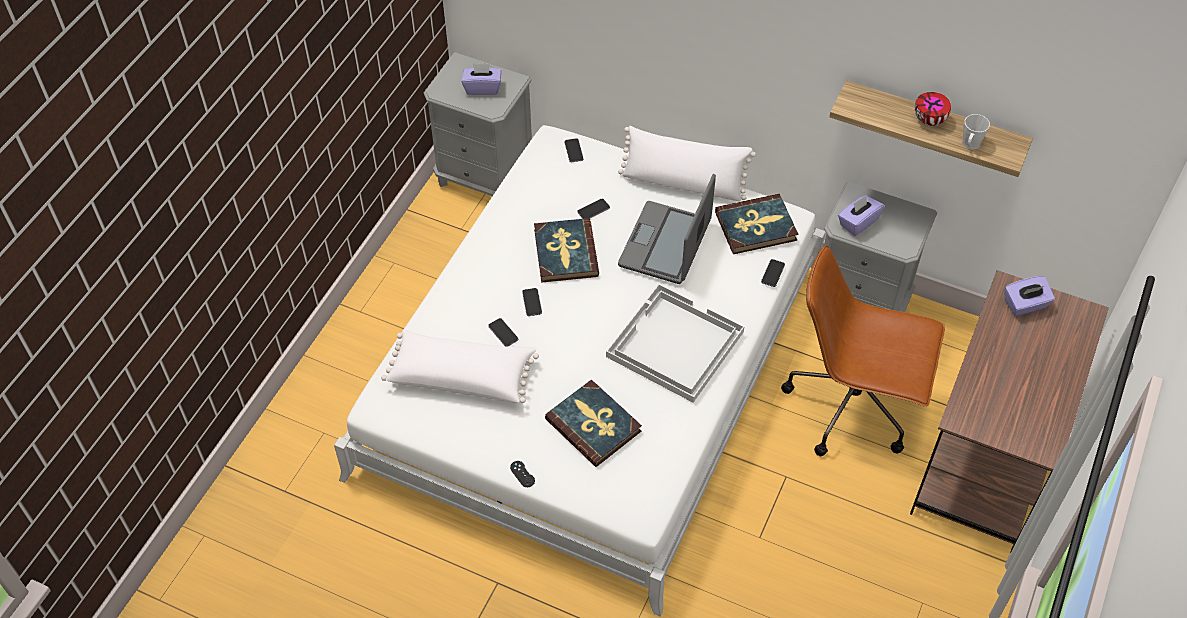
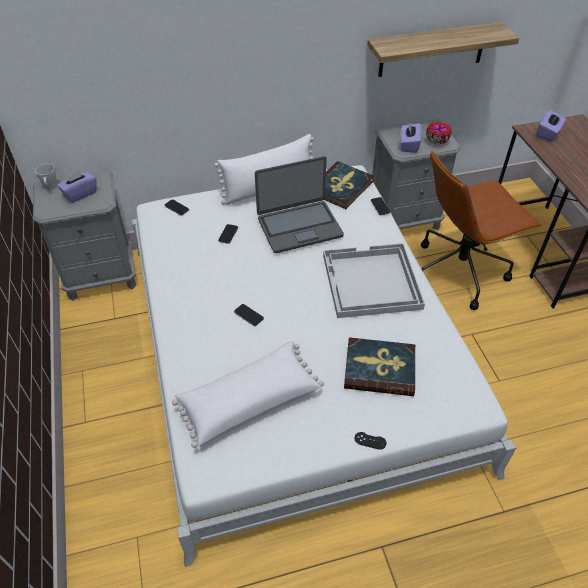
camera: 40 degrees left, 5 degrees down
phone [488,318,518,347] -> none
book [534,218,599,283] -> none
laptop [618,174,716,284] -> laptop turned 90 degrees counterclockwise [255,156,344,253]
bowl [915,92,951,126] -> bowl moved to [426,122,452,145]
grey mug [962,114,990,149] -> grey mug moved to [35,164,58,191]

